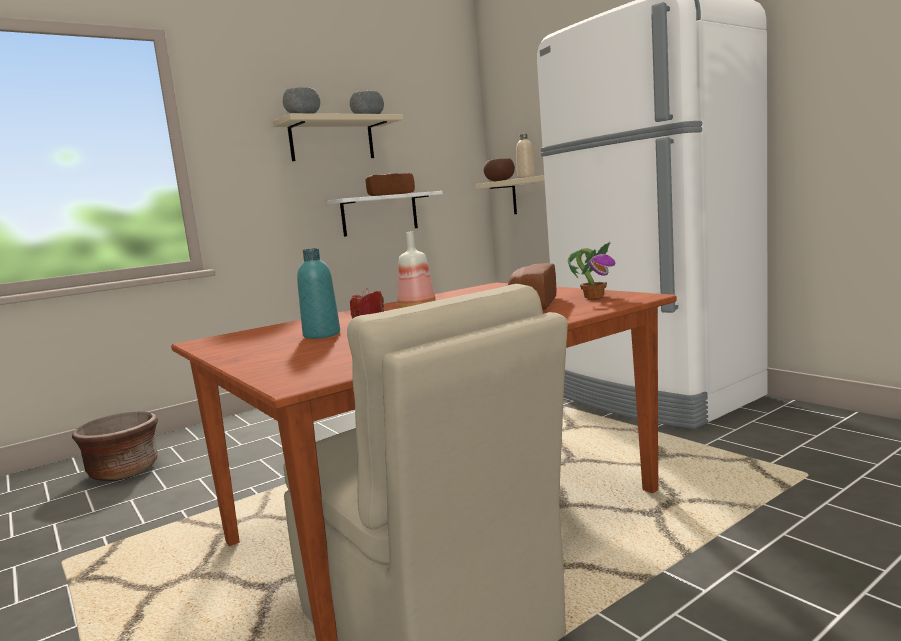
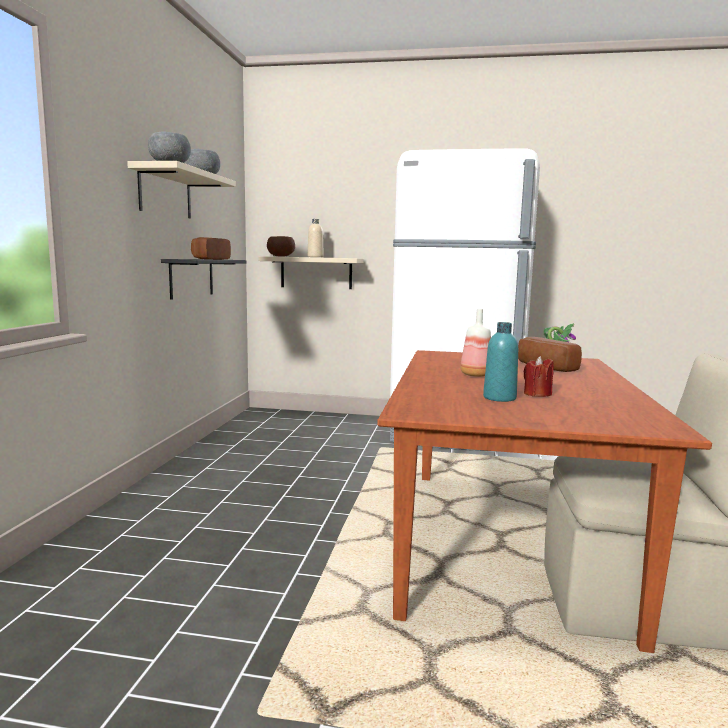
camera: 45 degrees left, 0 degrees up
brown planter [72,412,158,481] -> none
white shelf [327,191,443,237] -> black shelf [161,259,246,300]

